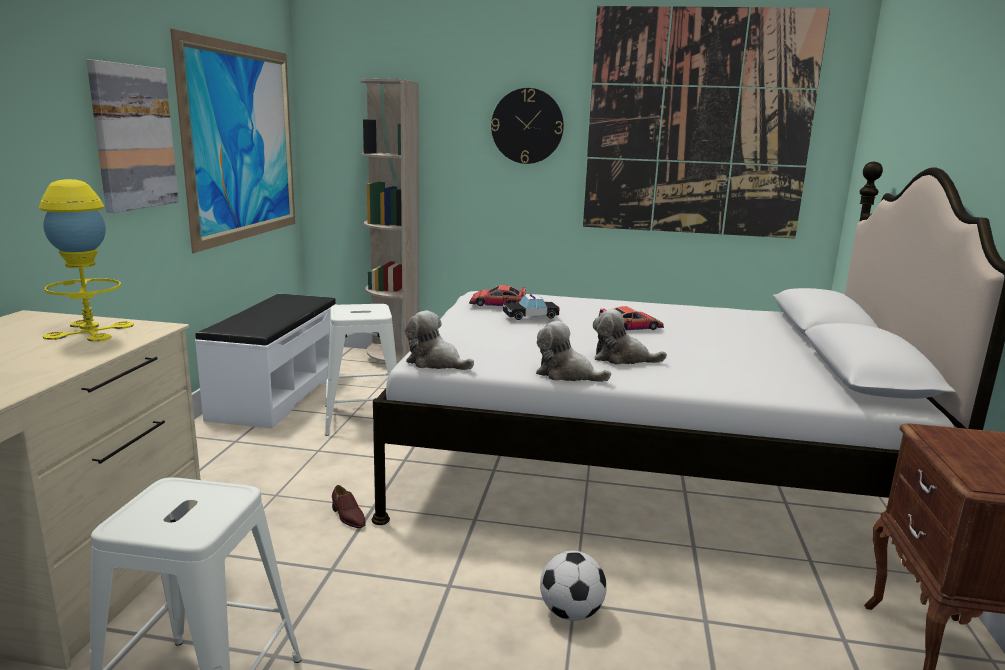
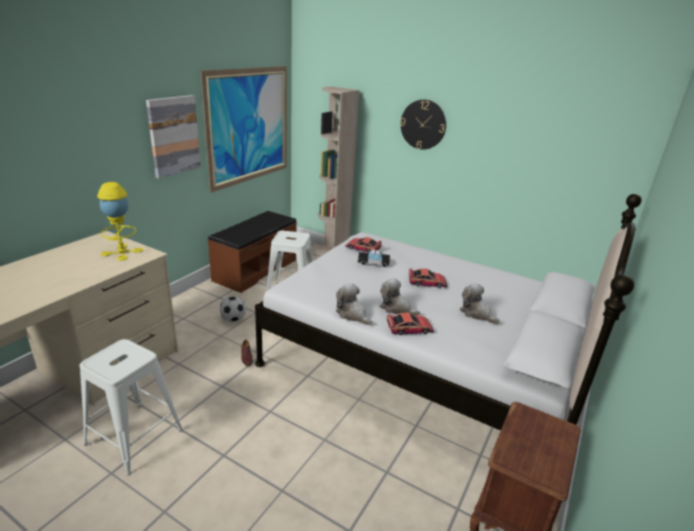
camera: 20 degrees right, 10 degrees up
white bench [195,294,337,429] -> brown bench [208,211,297,293]
plush toy [405,311,474,370] -> plush toy moved to [459,283,500,324]
football [540,551,607,621] -> football moved to [220,296,246,322]
picture [583,6,830,238] -> none
none -> toy car [387,312,434,335]

